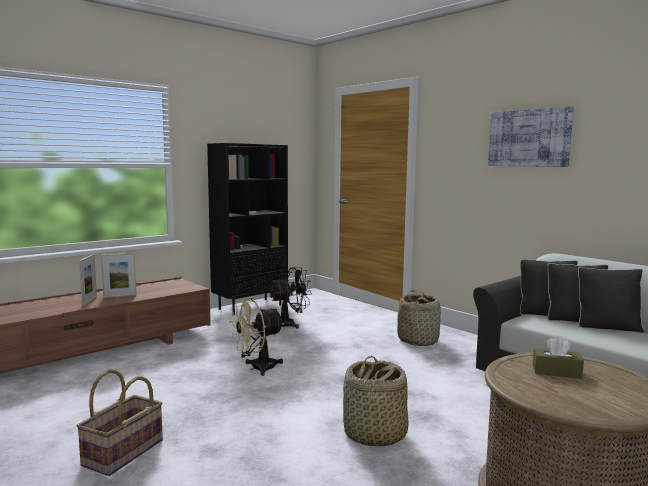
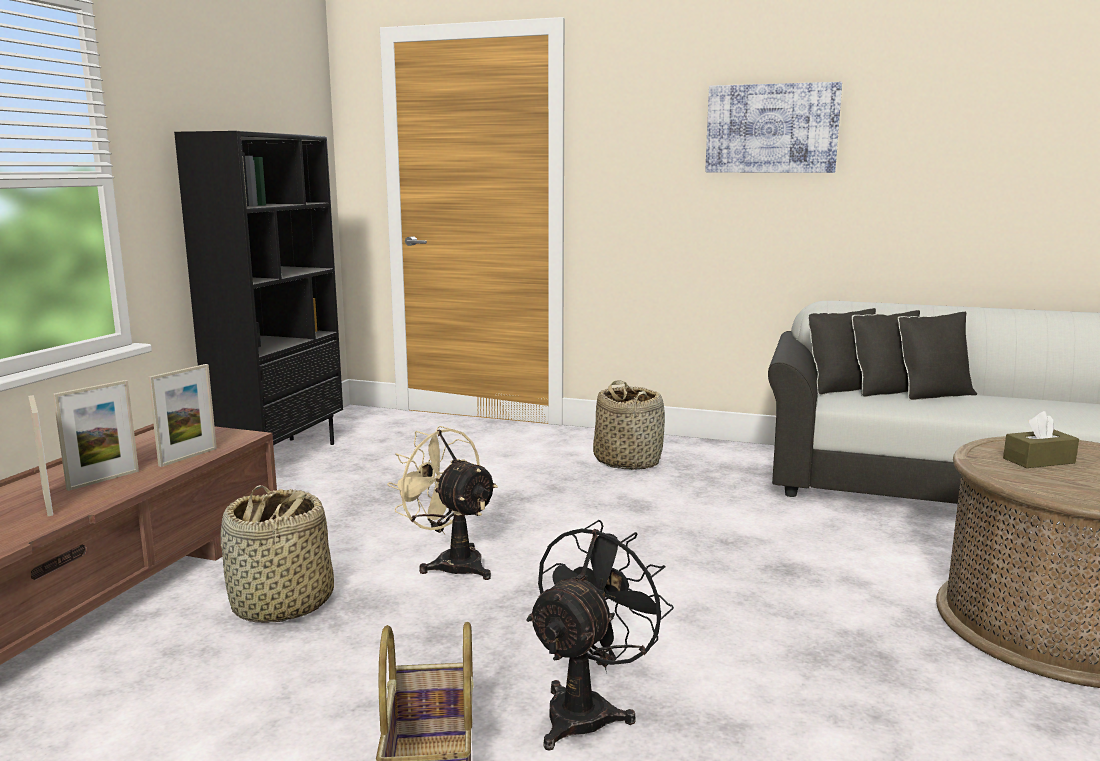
camera: 30 degrees left, 5 degrees up
beige fan [229,297,284,376] -> beige fan turned 105 degrees clockwise [387,426,498,580]
black fan [269,267,312,328] -> black fan moved to [526,520,674,751]
basket [343,356,409,446] -> basket moved to [221,485,334,623]
none -> picture frame [148,364,217,467]

